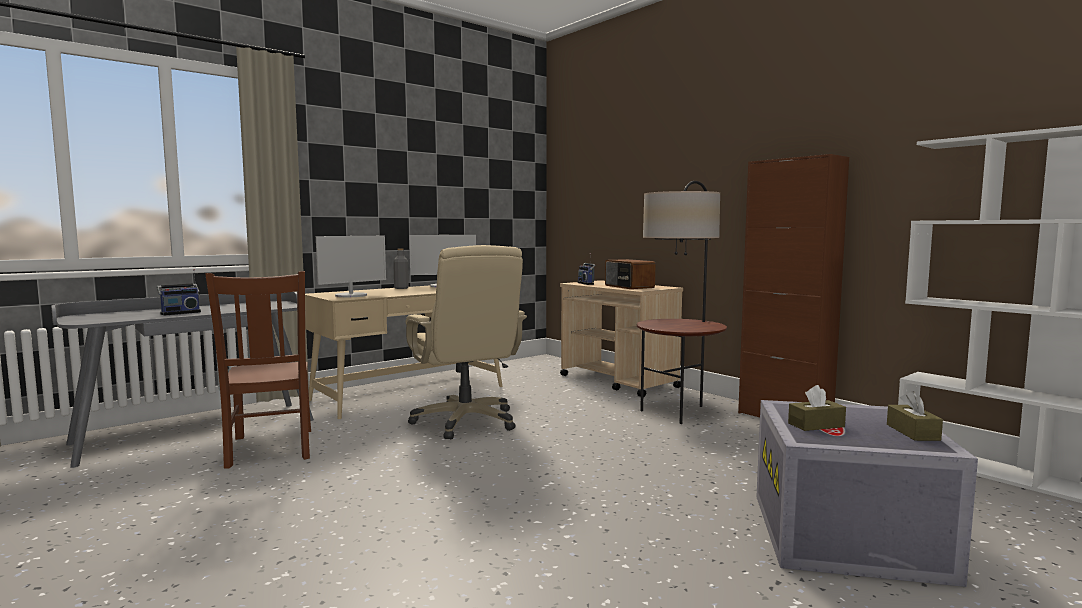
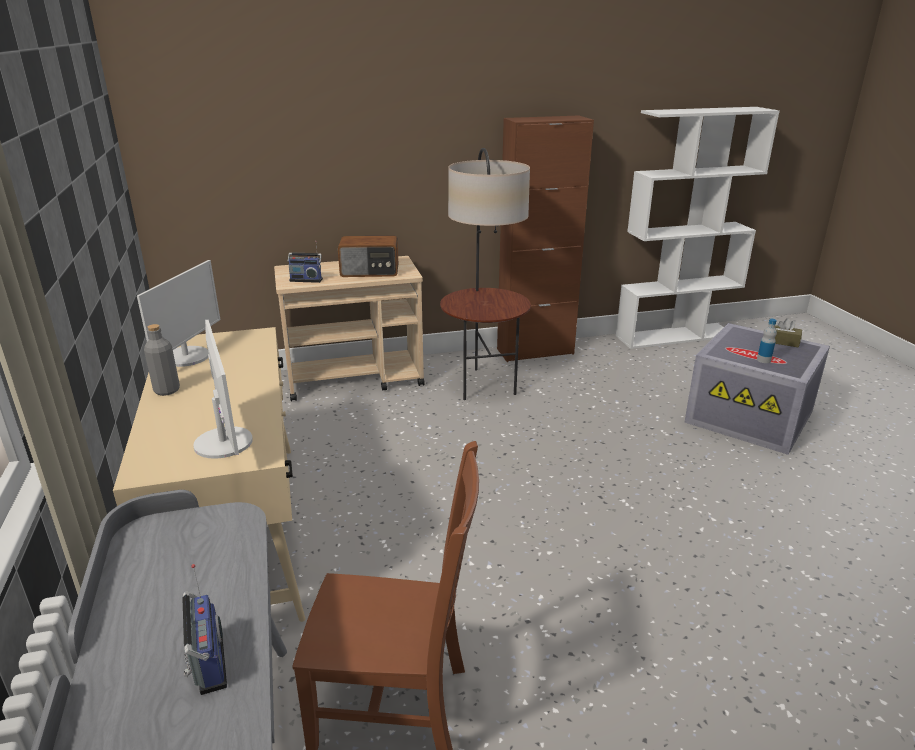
camera: 65 degrees left, 20 degrees up
beige office chair [406,245,527,439] -> none
brown tissue box [788,385,846,431] -> bottle [757,319,777,363]

